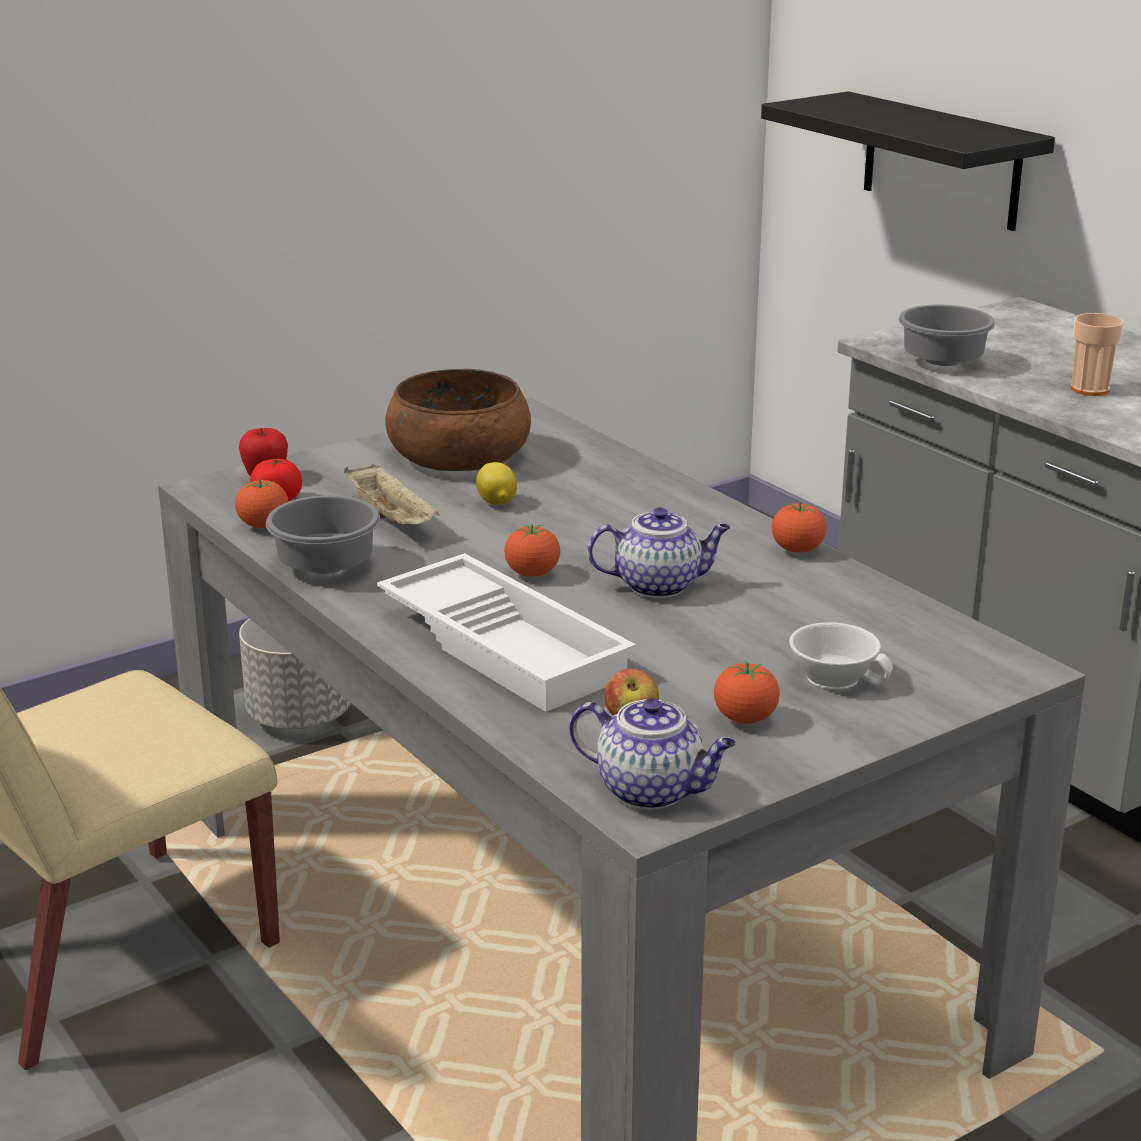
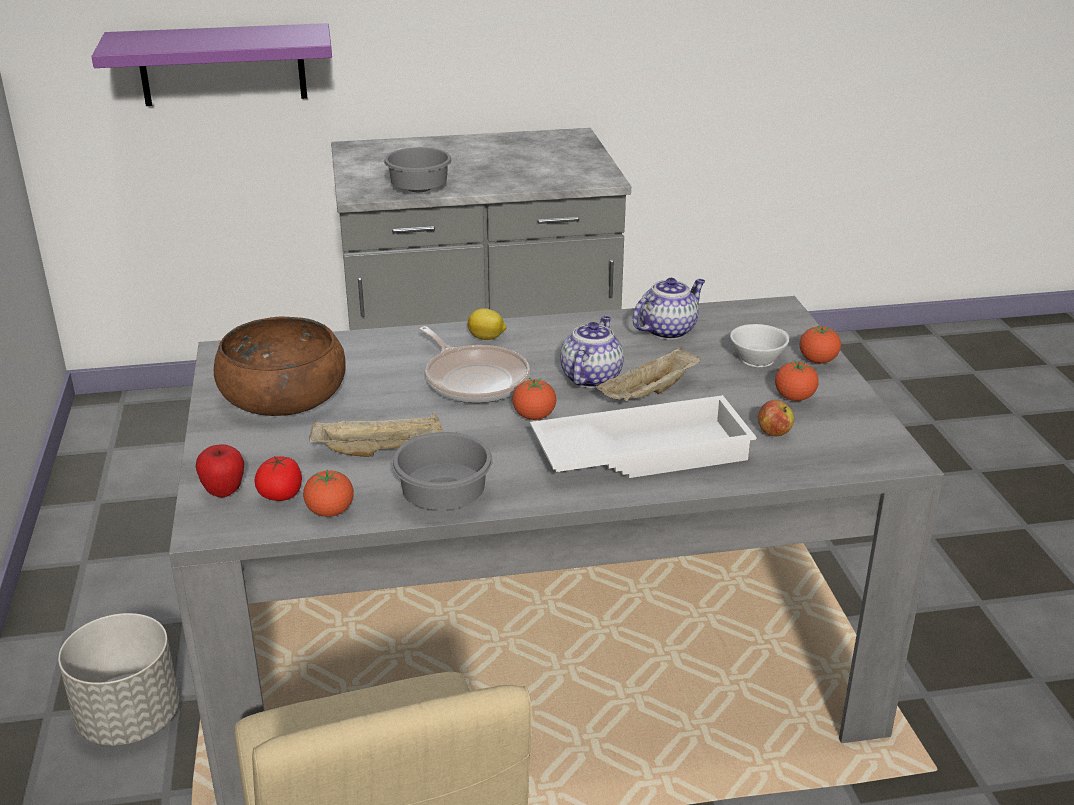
camera: 65 degrees left, 5 degrees up
lemon [476,462,517,506] -> lemon moved to [468,308,506,340]
teapot [569,698,736,809] -> teapot moved to [632,278,705,340]
black shelf [761,91,1055,231] -> purple shelf [91,23,332,106]
tomato [772,502,826,553] -> tomato moved to [800,326,841,363]
cup [1071,313,1124,396] -> none
none -> frying pan [420,326,530,403]
none -> beige tray [596,346,701,401]

